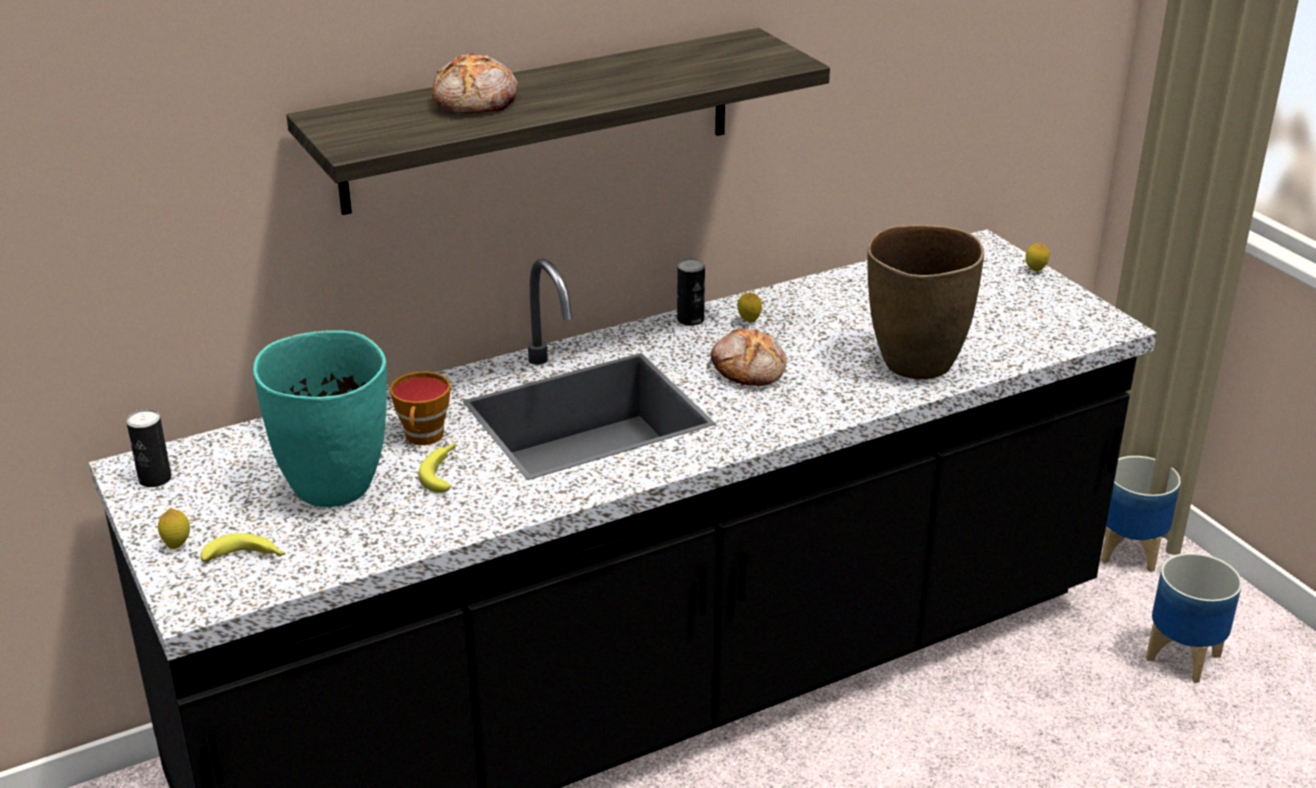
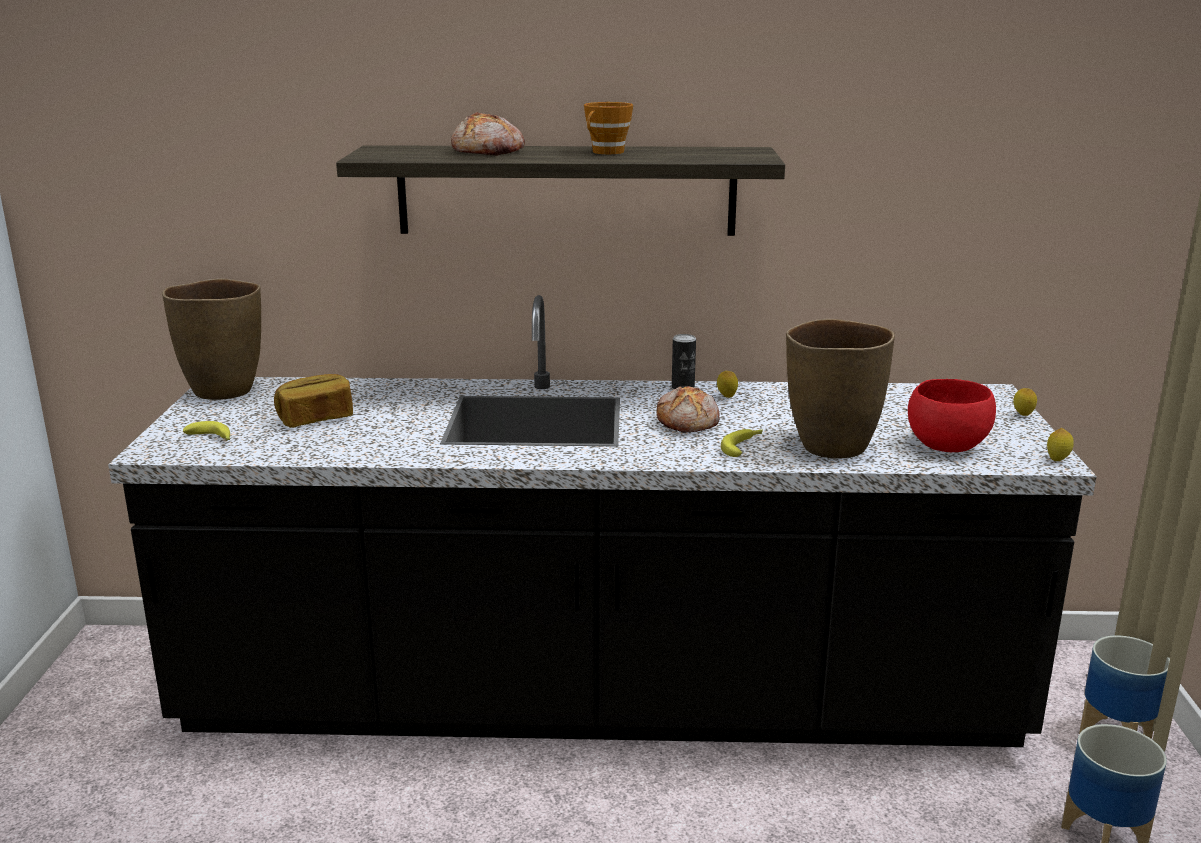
camera: 30 degrees right, 10 degrees down
can [126,409,171,487] -> brown vase [162,279,261,400]
lemon [158,508,190,549] -> lemon moved to [1047,428,1074,461]
turquoise vase [253,330,387,507] -> bread [274,374,353,428]
cup [390,371,451,445] -> cup moved to [584,102,633,154]
banana [418,442,456,493] -> banana moved to [721,429,763,457]
none -> red bowl [908,379,996,452]

